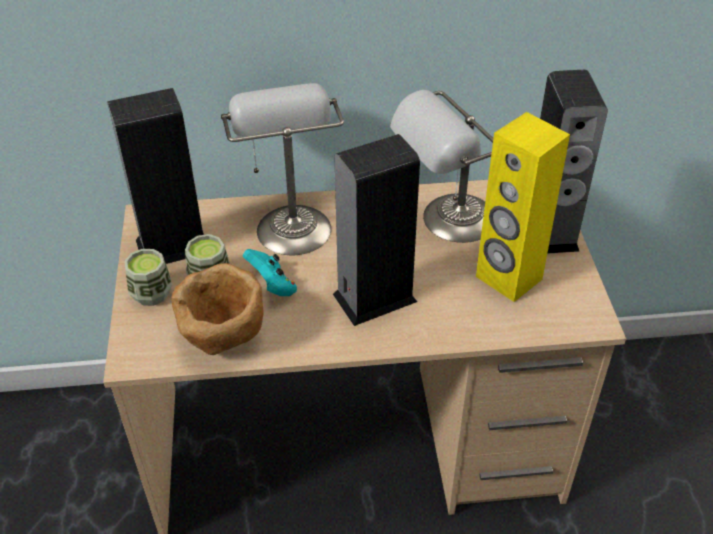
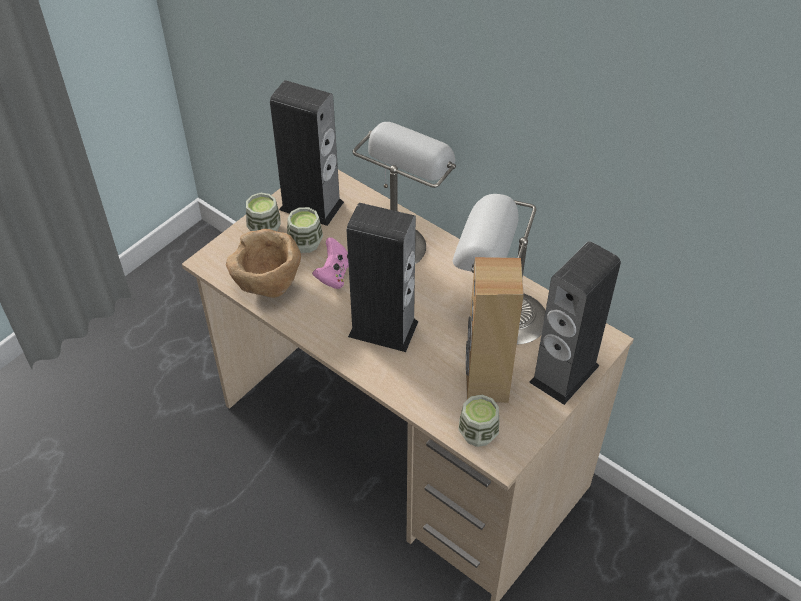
camera: 45 degrees right, 5 degrees up
turquoise game controller [243,249,297,296] -> pink game controller [312,237,349,289]
yellow speaker [476,112,570,302] -> brown speaker [466,257,524,403]
none -> cup [458,395,499,447]

